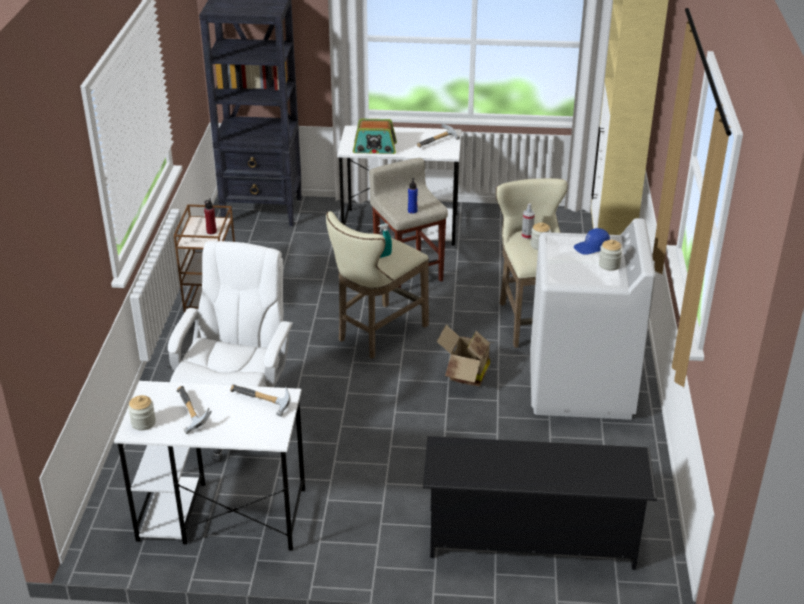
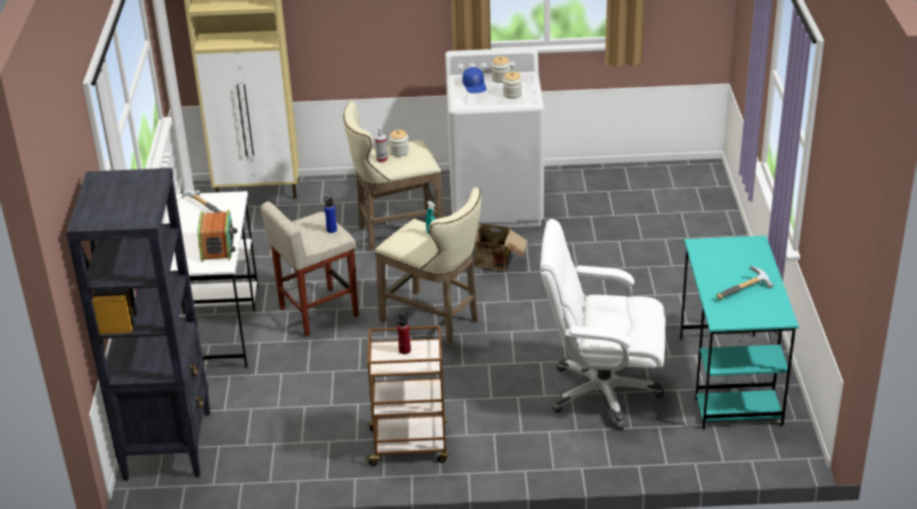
camera: 95 degrees left, 0 degrees up
white desk [114,381,305,551] -> turquoise desk [680,236,799,430]
jar [128,395,156,431] -> jar moved to [503,71,522,99]
hammer [230,385,291,417] -> none
black shoe rack [423,436,657,570] -> none

